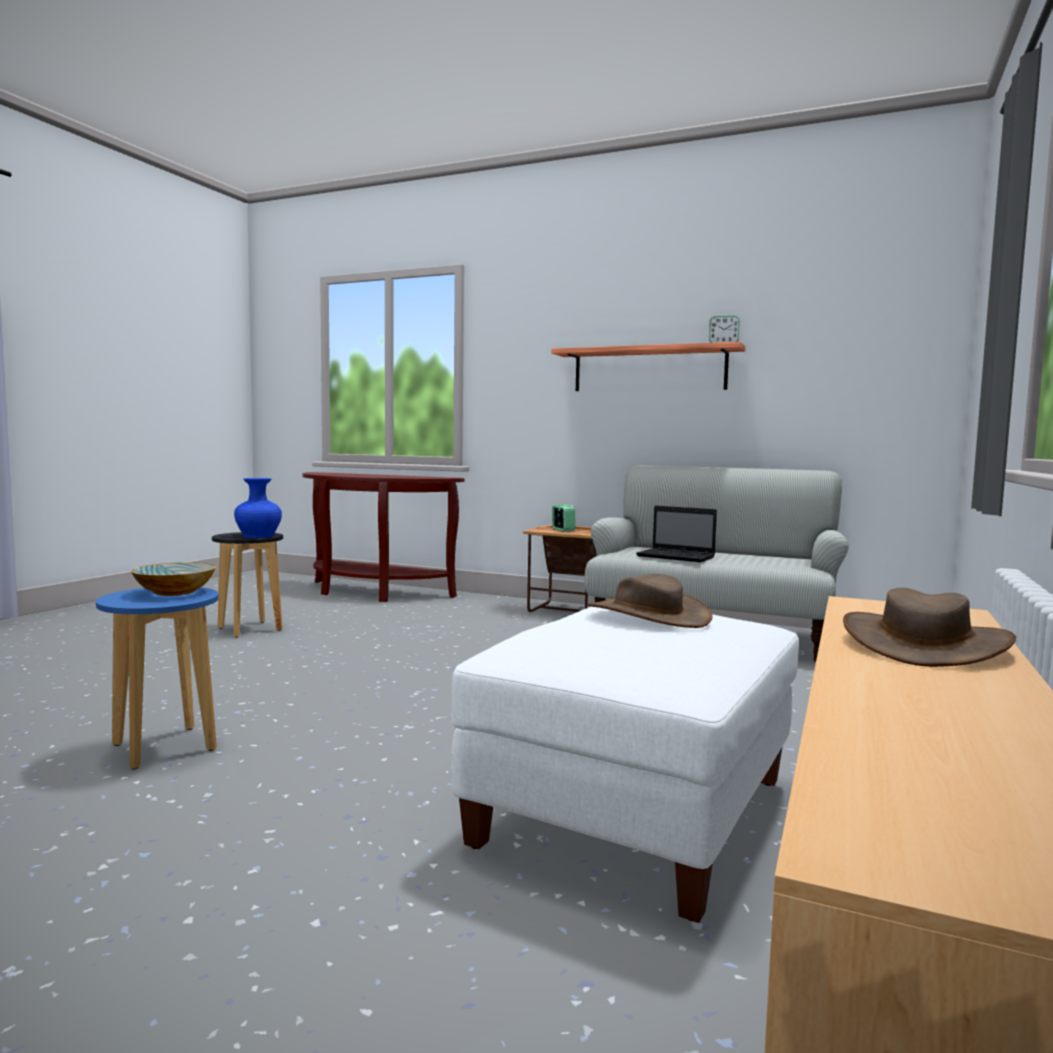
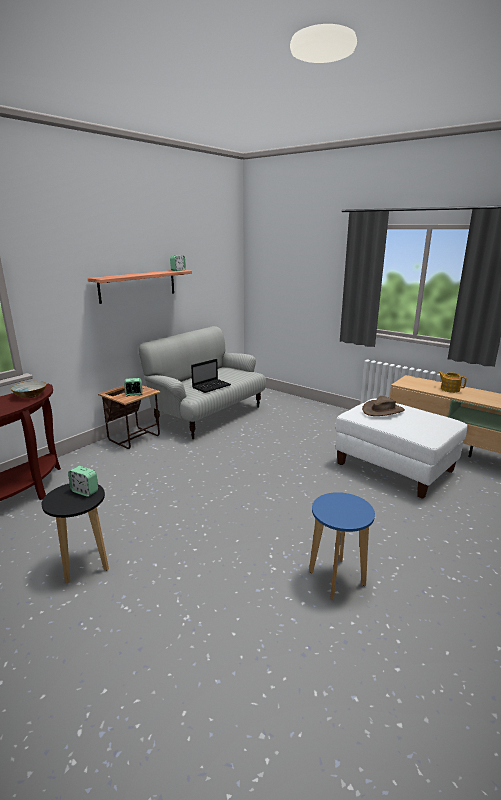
camera: 75 degrees left, 15 degrees up
bowl [131,562,216,596] -> bowl moved to [11,381,47,398]
blue vase [234,478,282,538] -> alarm clock [68,466,98,497]
brown hat [843,588,1016,667] -> teapot [438,372,467,393]

